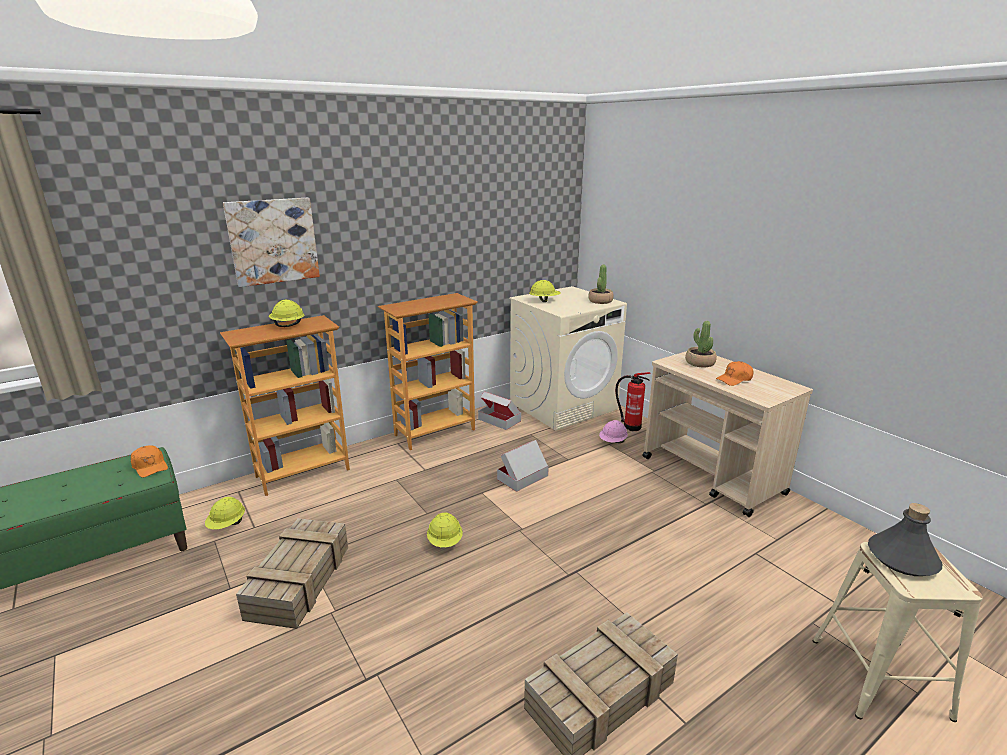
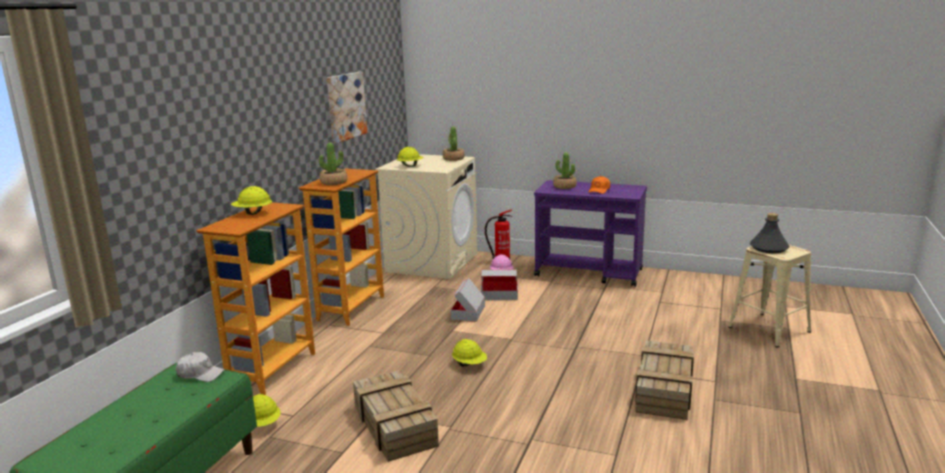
camera: 35 degrees left, 5 degrees down
orange cap [131,445,168,478] -> white cap [176,352,225,382]
picture [223,198,320,287] -> picture moved to [327,72,367,144]
cardboard box [478,391,521,430] -> cardboard box moved to [481,270,518,300]
beige cart [642,351,813,517] -> purple cart [534,180,647,287]
none -> potted plant [319,142,348,185]

